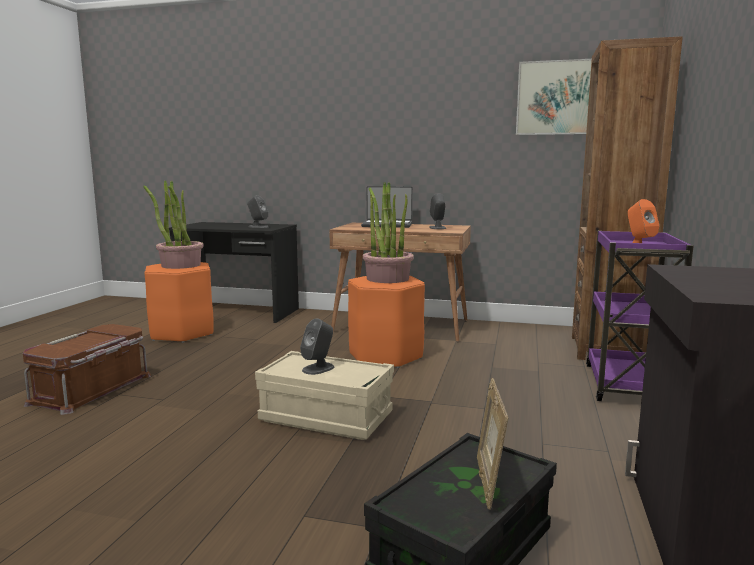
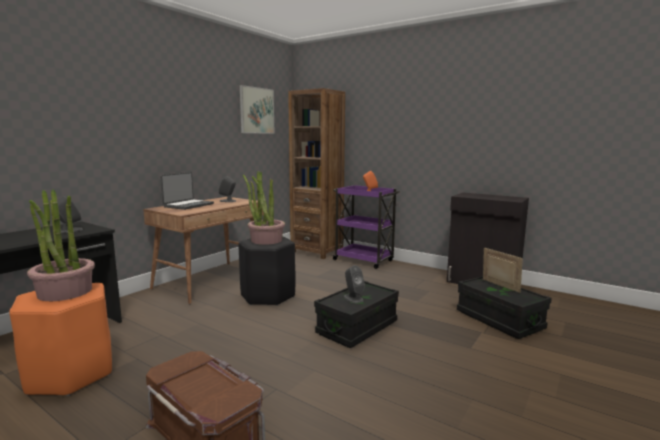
camera: 70 degrees left, 0 degrees up
beige storage box [255,351,394,440] -> black storage box [314,281,399,348]
orange stool [348,276,425,368] -> black stool [238,237,296,306]
picture frame [477,378,508,510] -> picture frame turned 150 degrees counterclockwise [483,247,523,293]

